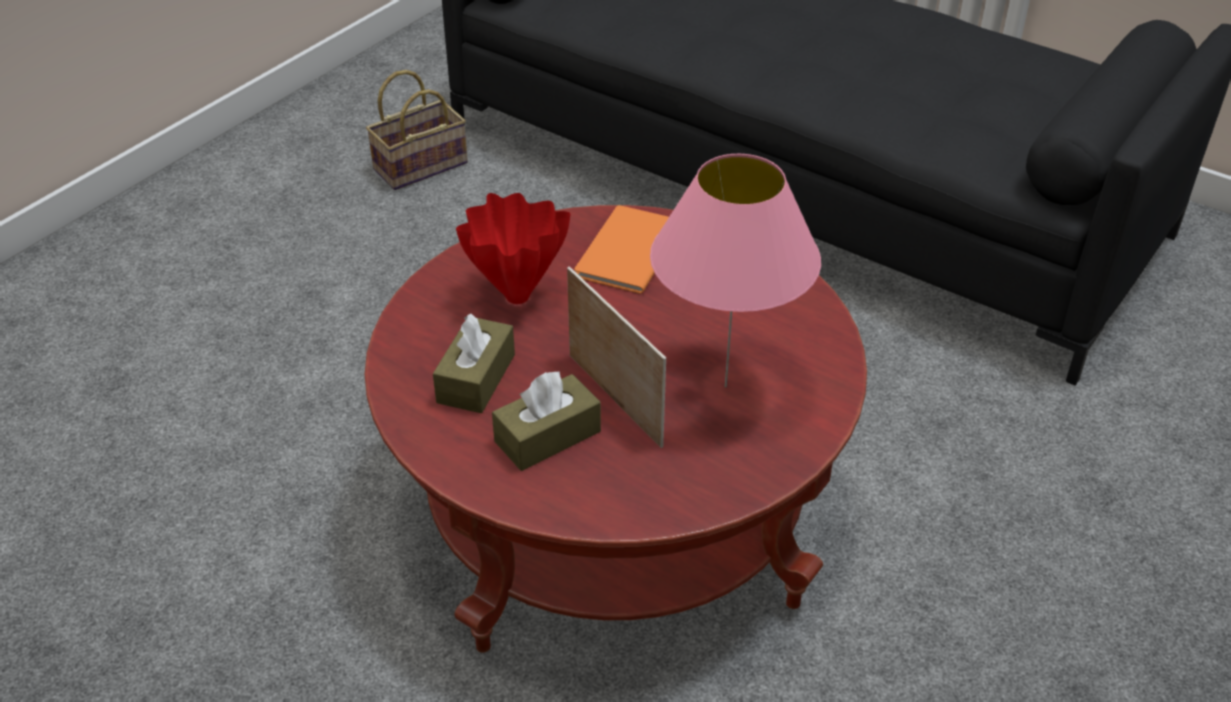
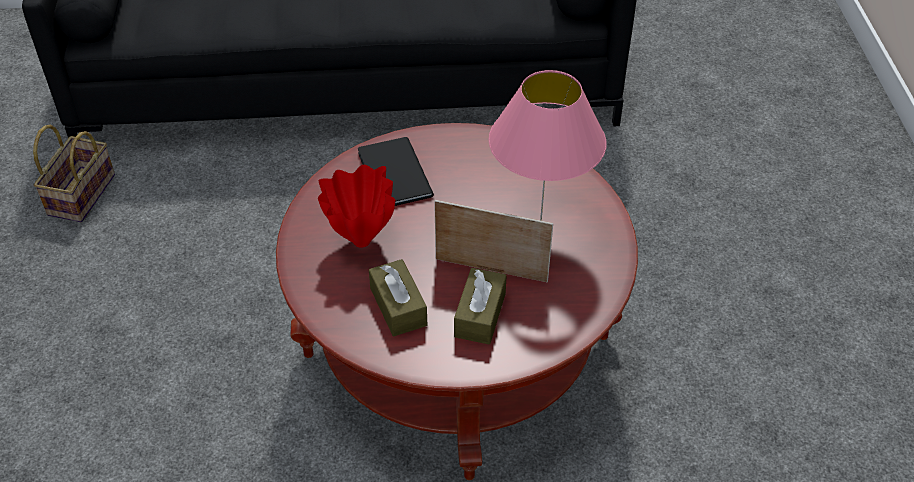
camera: 40 degrees left, 5 degrees up
orange book [574,205,669,294] -> black book [358,137,434,206]

